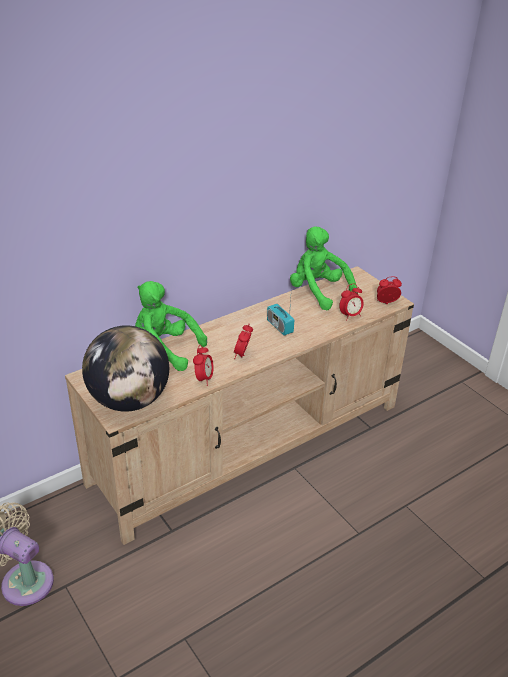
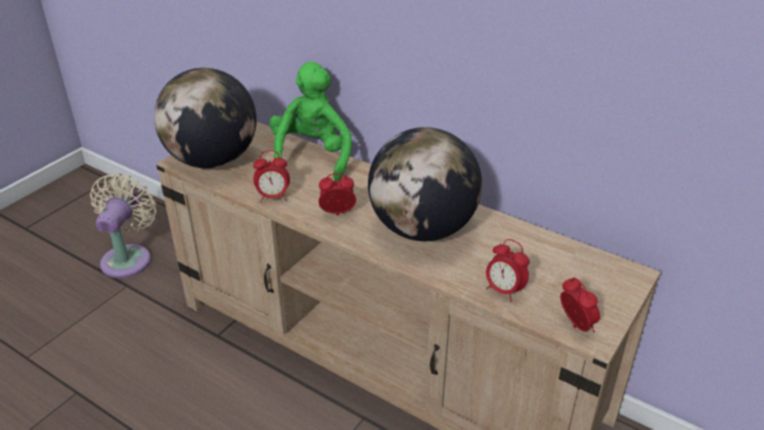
camera: 70 degrees right, 0 degrees up
radio [267,287,294,336] -> globe [368,127,482,241]
green plush toy [290,226,358,310] -> none

